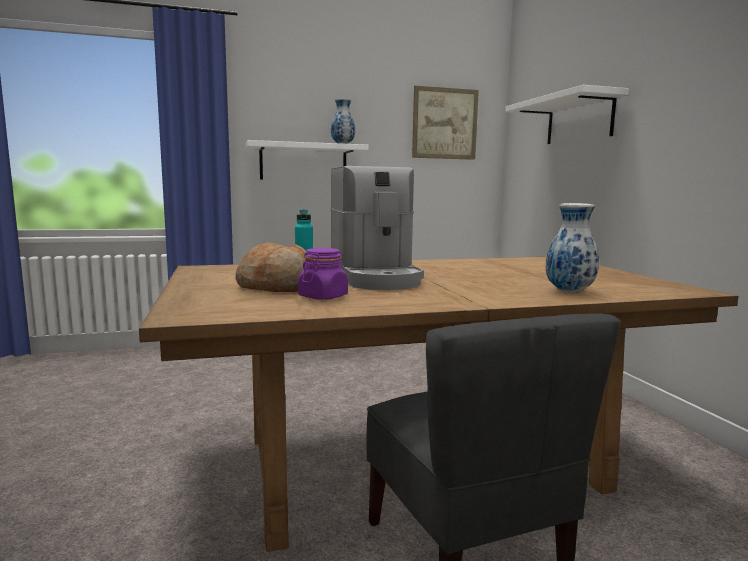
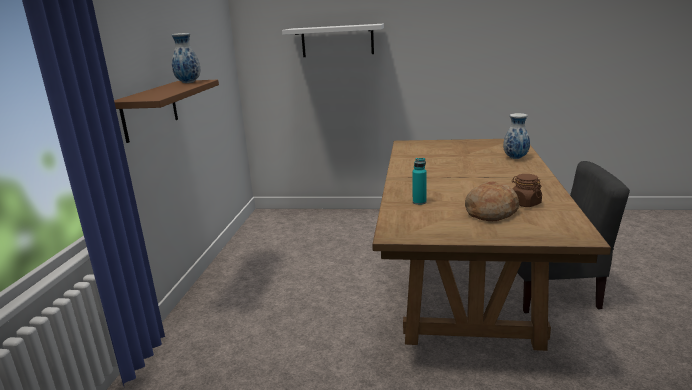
camera: 65 degrees left, 10 degrees up
white shelf [246,140,369,180] -> brown shelf [114,80,219,143]
purple jar [298,248,348,300] -> brown jar [512,174,542,207]
coffee machine [330,166,424,290] -> none
picture [412,86,479,160] -> none

